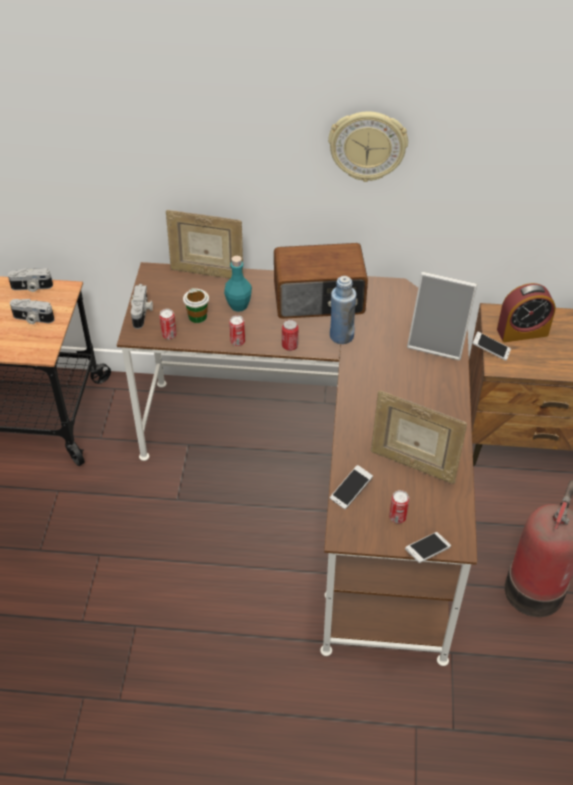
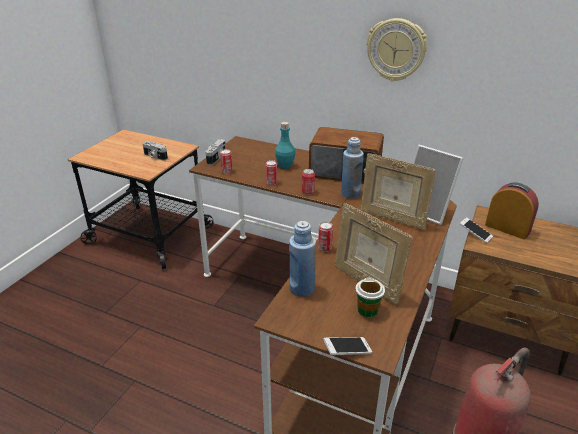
camera: 20 degrees right, 15 degrees down
camera [8,268,53,292] -> none
picture frame [166,210,243,279] -> picture frame moved to [361,153,436,229]
cup [183,288,209,323] -> cup moved to [356,277,385,317]
phone [330,465,373,509] -> blue bottle [289,221,316,297]
can [389,490,409,524] -> can moved to [318,222,333,252]
alarm clock [497,283,556,342] -> alarm clock turned 150 degrees counterclockwise [485,182,539,240]

